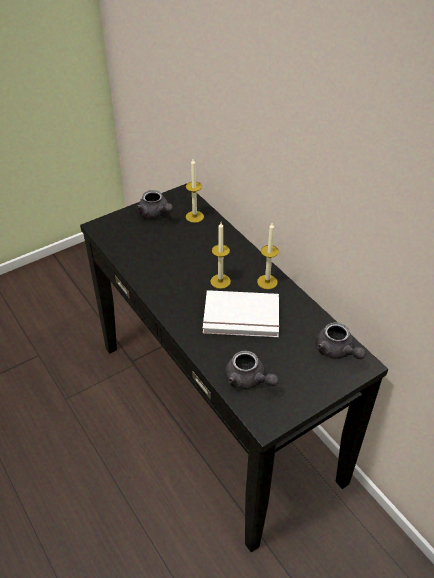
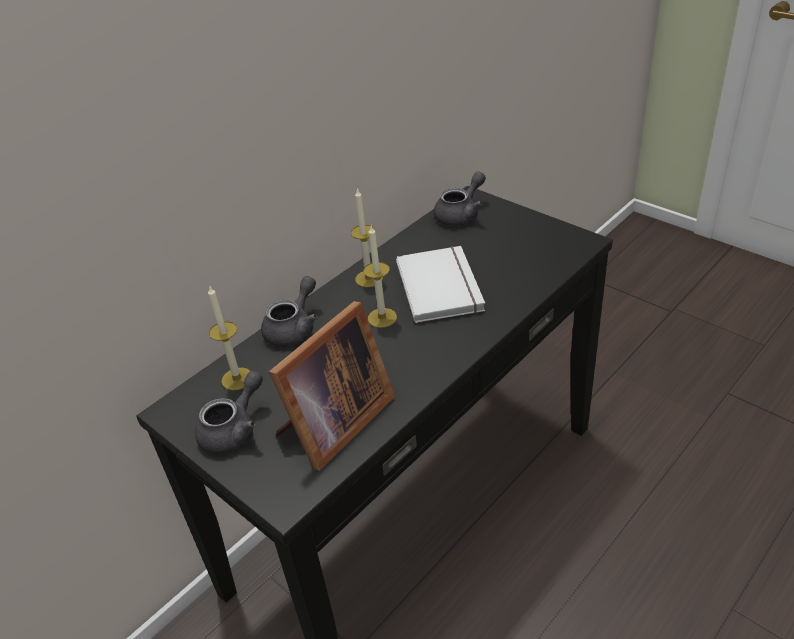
camera: 100 degrees left, 5 degrees down
grey teapot [225,351,279,389] -> grey teapot moved to [261,276,318,347]
none -> picture frame [269,301,395,471]

